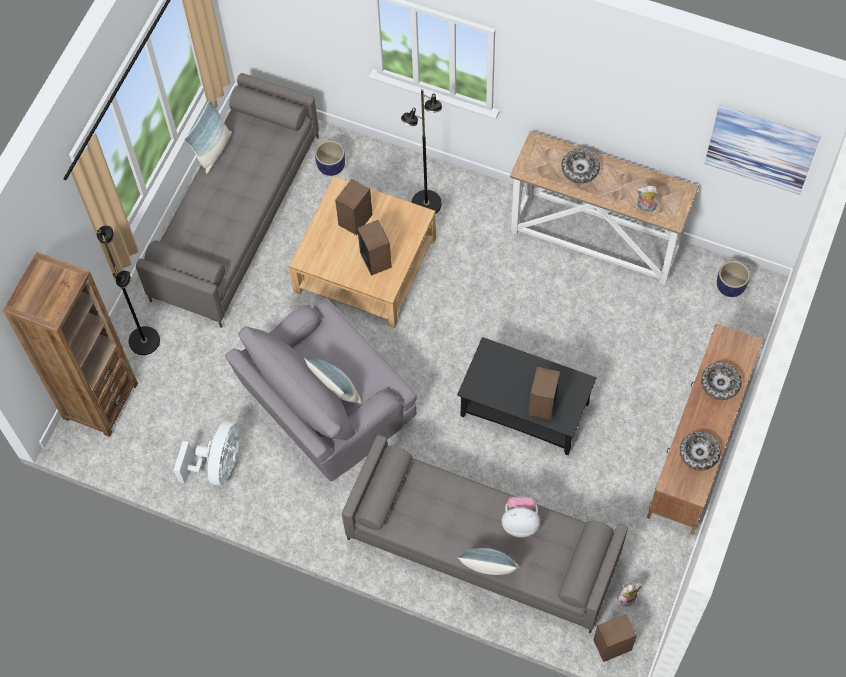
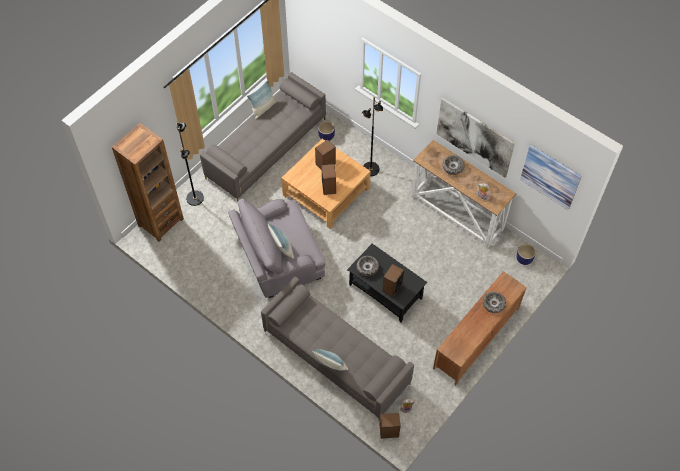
camera: 15 degrees right, 5 degrees down
white fan [174,421,239,486] -> none
plush toy [502,497,540,537] -> none
bowl [680,432,721,471] -> bowl moved to [357,256,379,276]
none -> picture [436,98,515,178]

